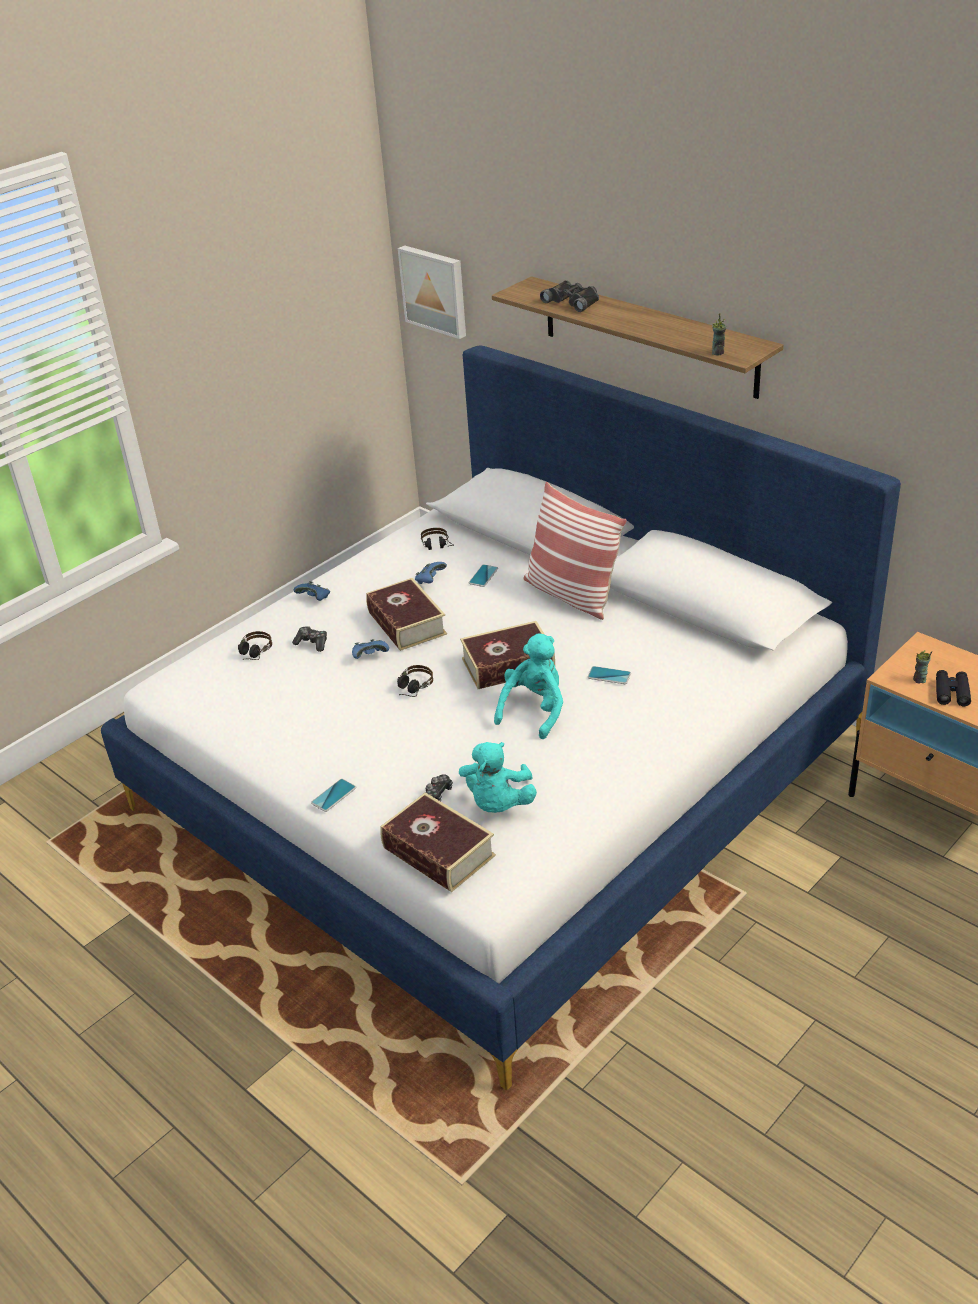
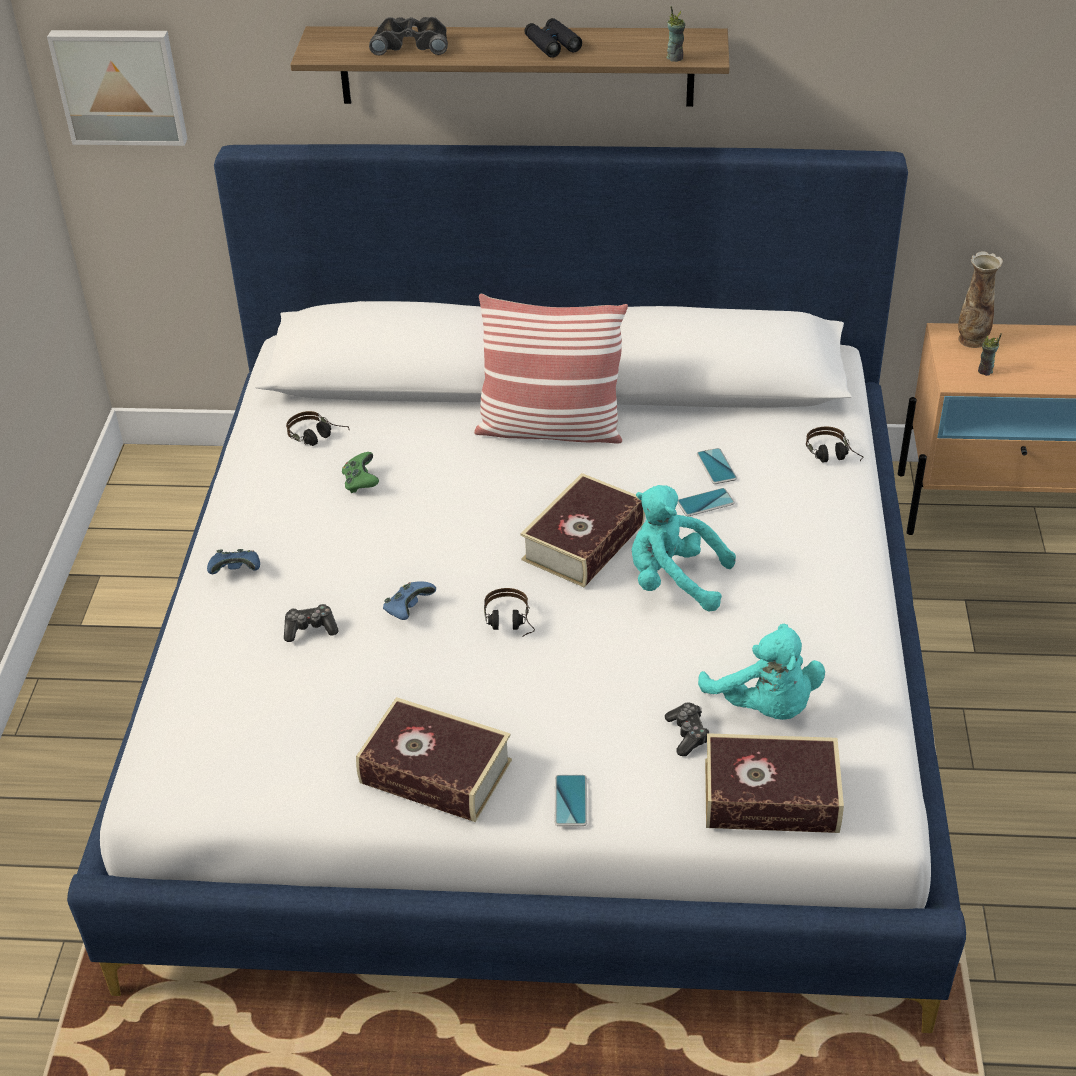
camera: 40 degrees left, 5 degrees up
headphones [238,631,272,660] -> headphones moved to [806,426,864,463]
book [366,578,447,651] -> book moved to [356,697,512,822]
blue game controller [415,562,447,584] -> green game controller [342,452,379,493]
phone [469,564,498,587] -> phone moved to [697,448,737,484]
turquoise plush toy [494,633,563,739] -> turquoise plush toy turned 60 degrees counterclockwise [632,485,736,612]
black binoculars [936,670,971,706] -> black binoculars moved to [524,18,582,58]
none -> vase [958,251,1003,348]

